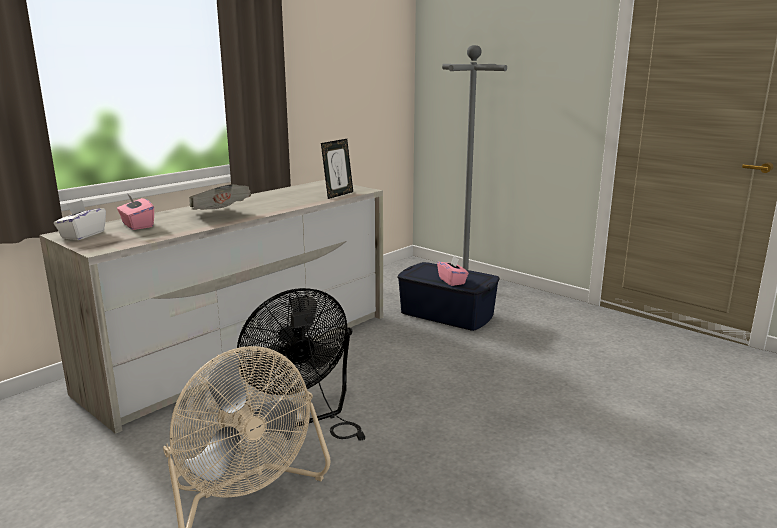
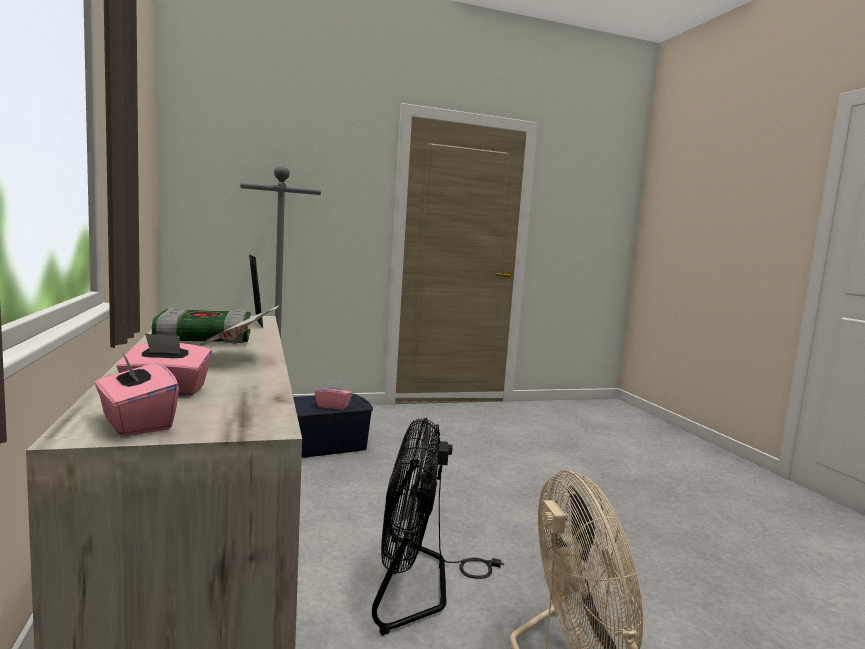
camera: 60 degrees left, 10 degrees down
white tissue box [54,200,106,240] -> pink tissue box [95,354,179,437]
none -> book [152,308,251,344]

